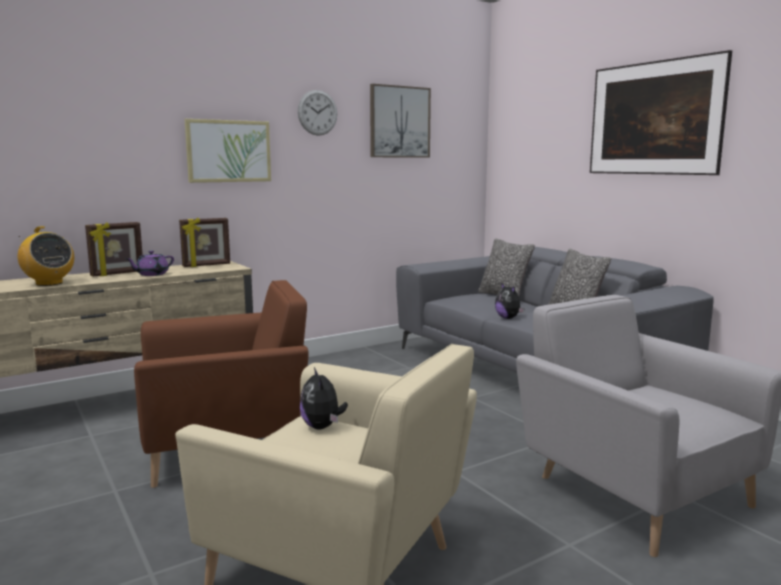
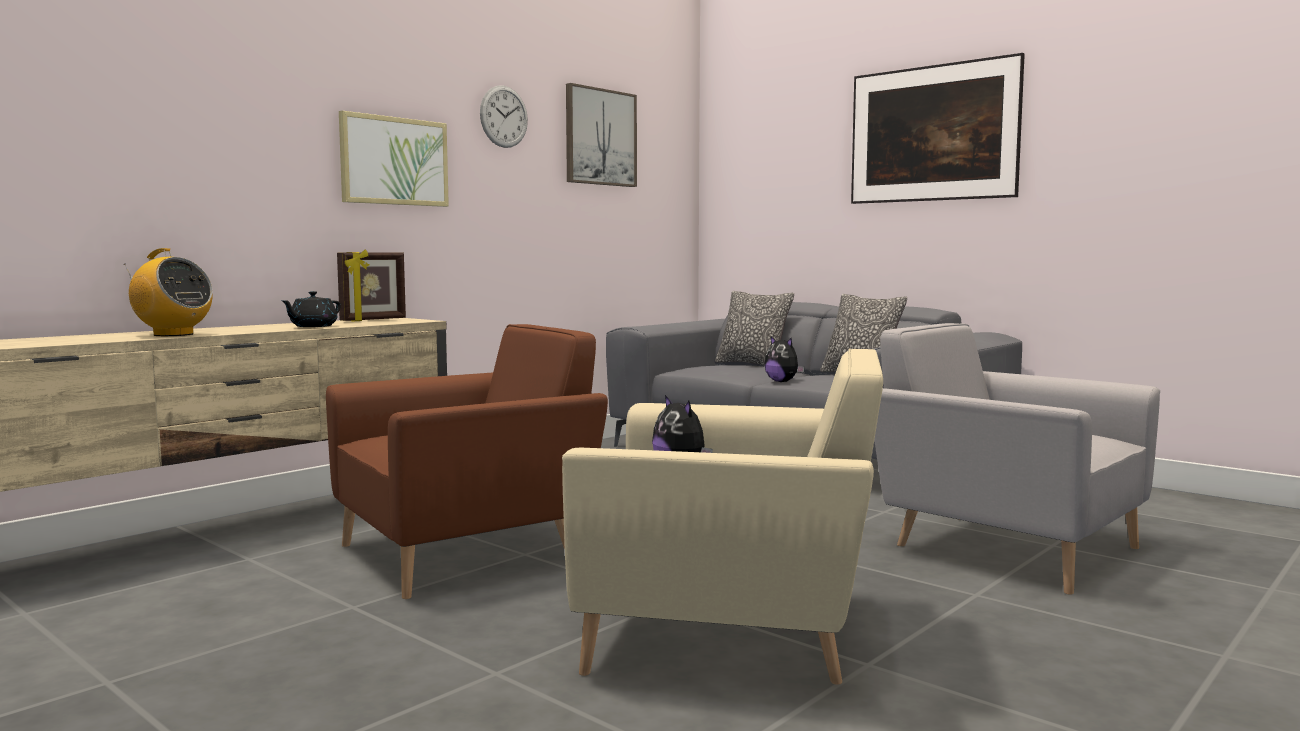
camera: 15 degrees left, 5 degrees down
picture frame [85,222,143,277] -> none
purple teapot [125,251,174,276] -> black teapot [281,291,341,327]

